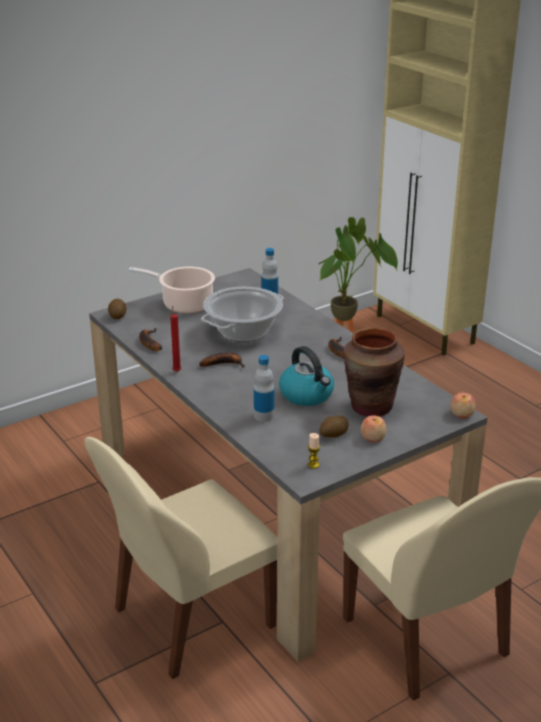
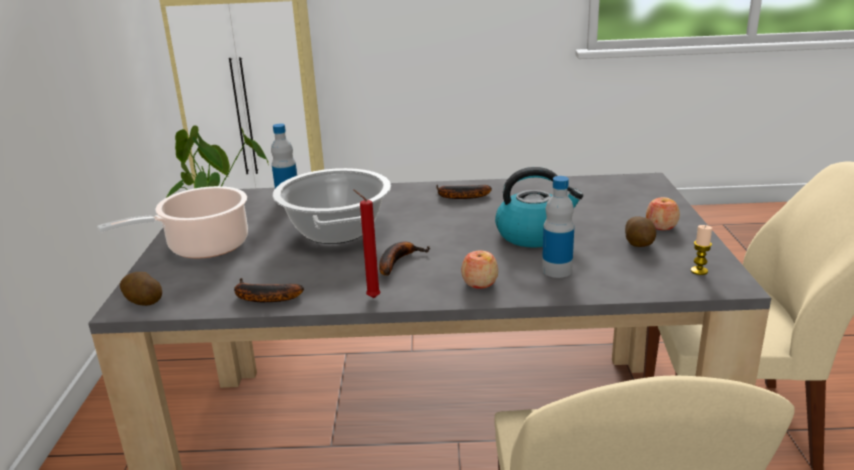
camera: 55 degrees left, 5 degrees down
brown vase [344,327,405,417] -> none
apple [451,393,475,418] -> apple moved to [461,251,498,289]

